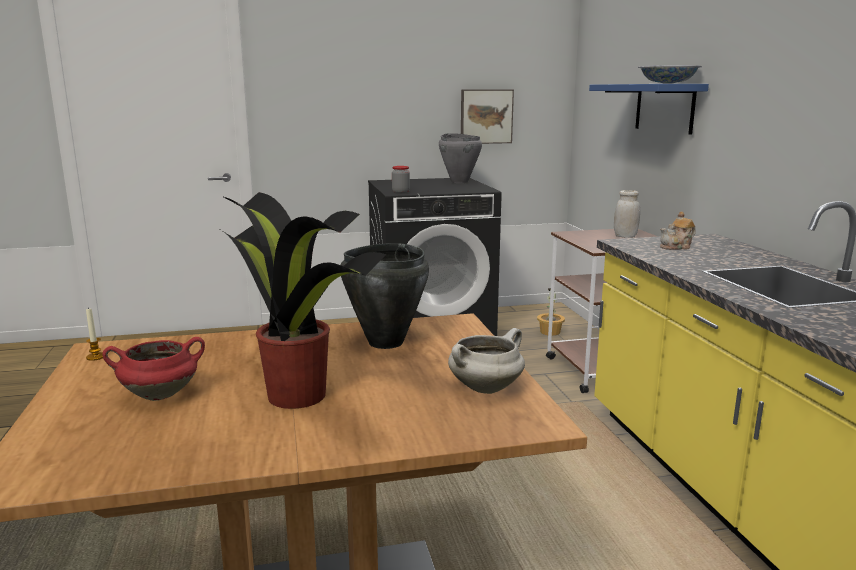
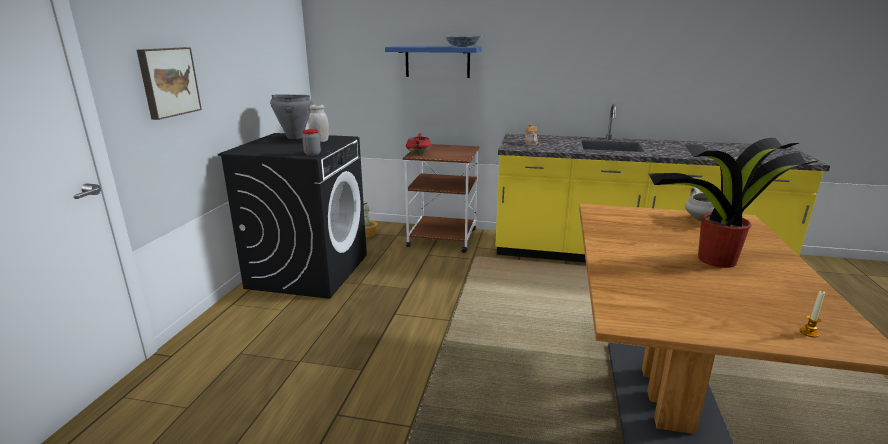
camera: 65 degrees left, 5 degrees up
candle [86,307,103,361] -> candle moved to [800,290,825,338]
red cooking pot [102,337,205,401] -> red cooking pot moved to [406,133,431,155]
black cooking pot [341,243,429,349] -> none
picture [461,89,514,144] -> picture moved to [137,47,202,120]
white jar [614,190,640,238] -> white jar moved to [309,104,329,142]

